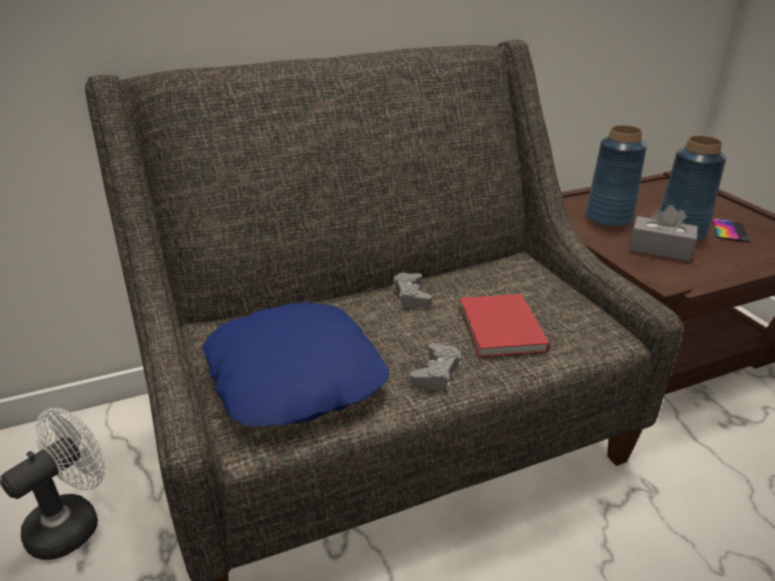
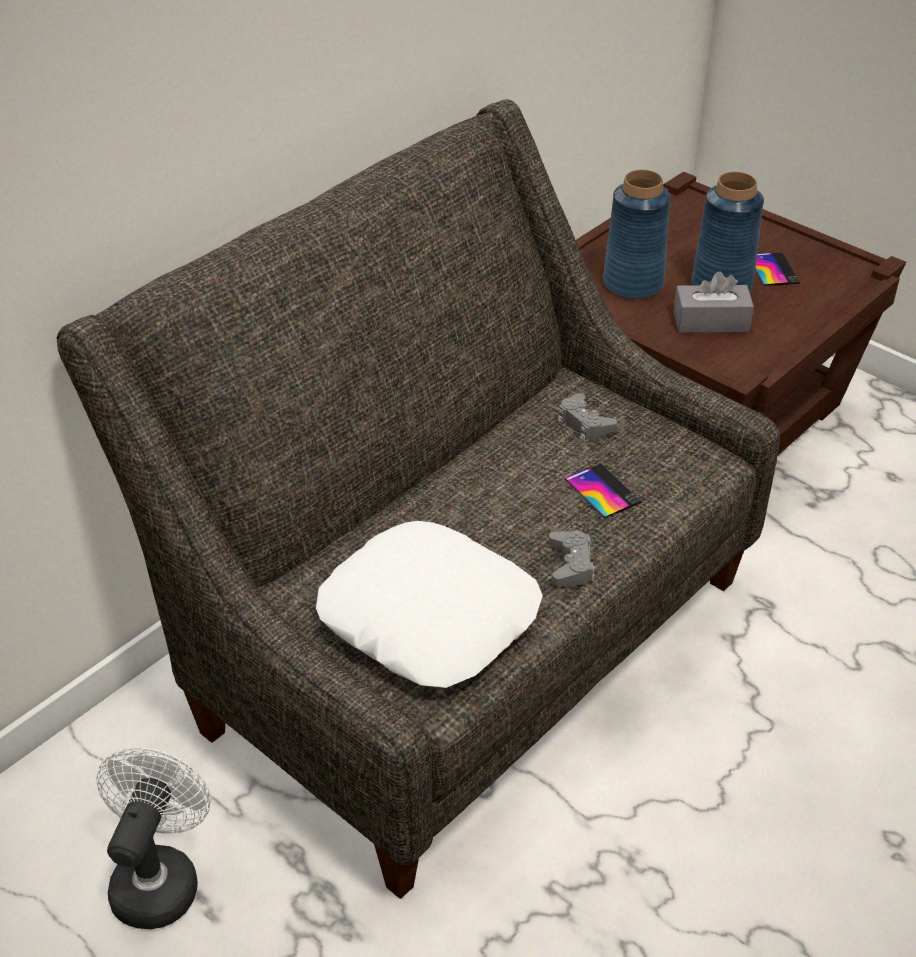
camera: 25 degrees left, 10 degrees up
blue pillow [202,302,389,427] -> white pillow [316,521,543,688]
grey game controller [392,273,432,308] -> grey game controller moved to [557,393,617,441]
red book [459,294,549,358] -> phone [564,464,642,518]

